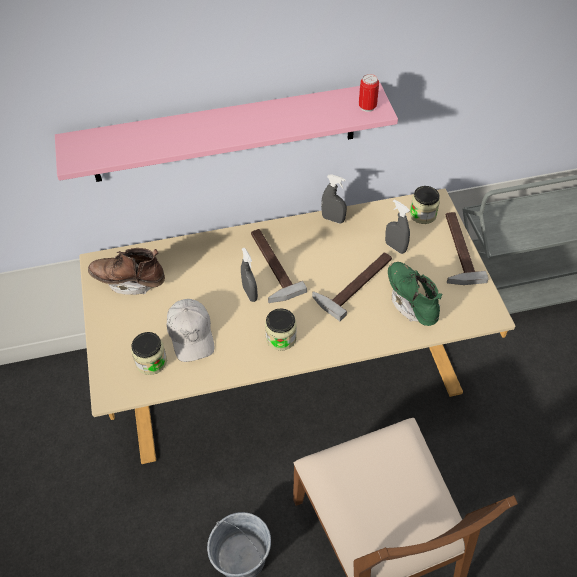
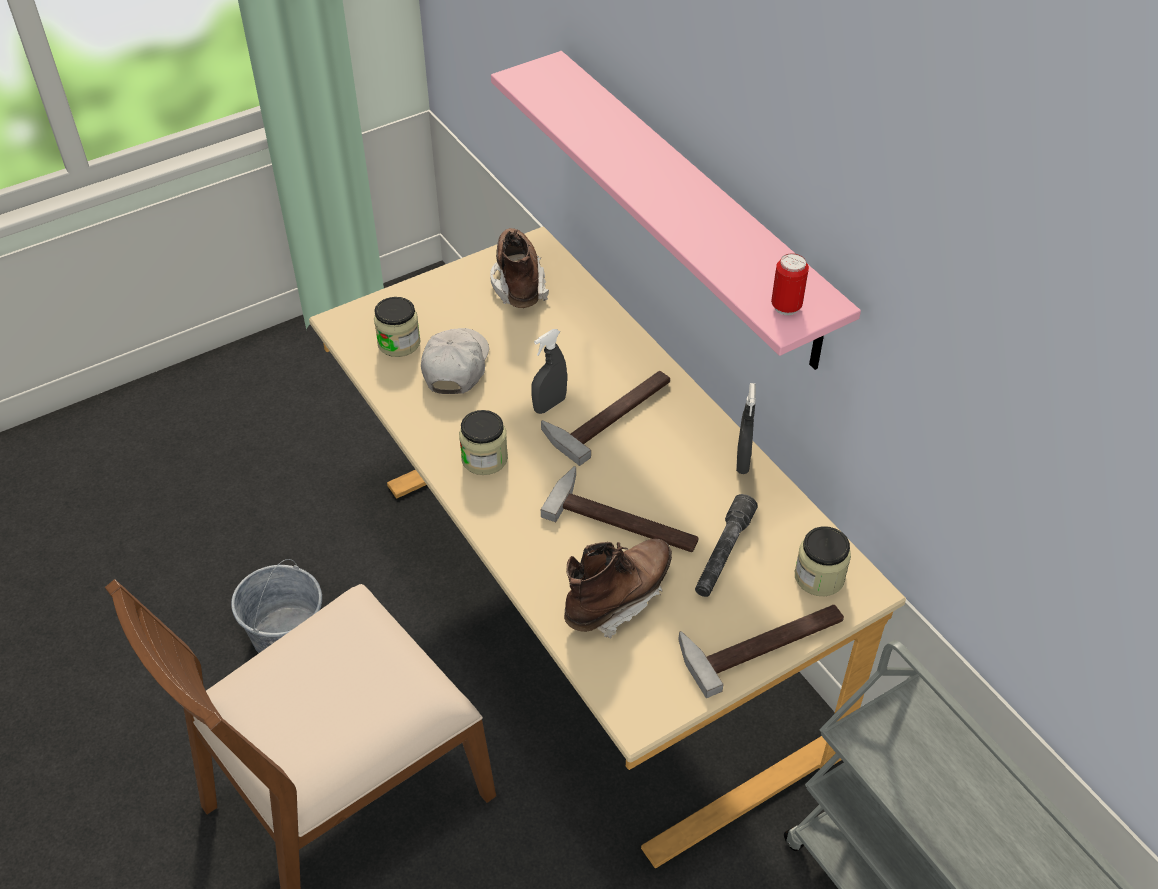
camera: 70 degrees right, 5 degrees down
white cap [167,299,214,362] -> white cap turned 135 degrees clockwise [421,328,489,394]
grey spray bottle [385,199,410,254] -> grey flashlight [695,494,758,597]
green boot [388,262,443,326] -> brown boot [564,539,672,639]

